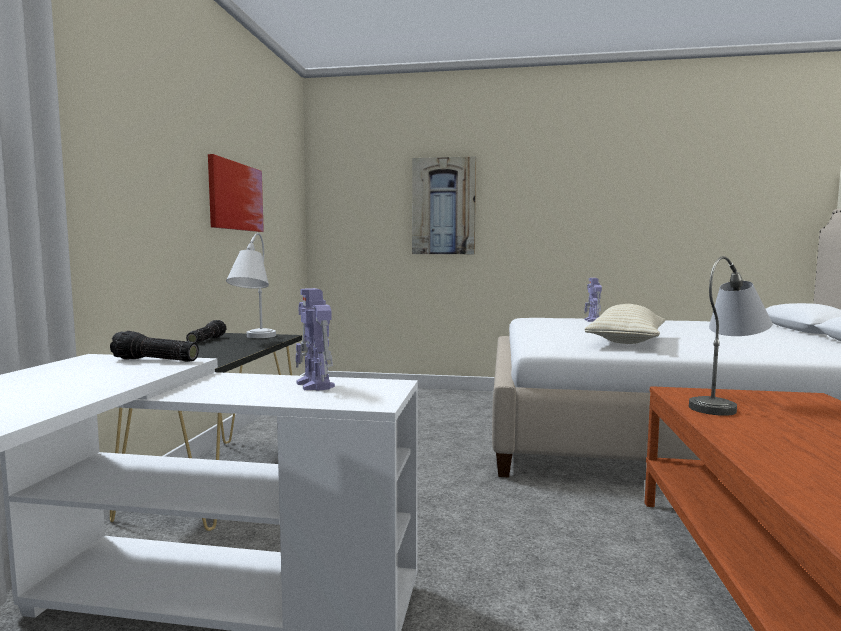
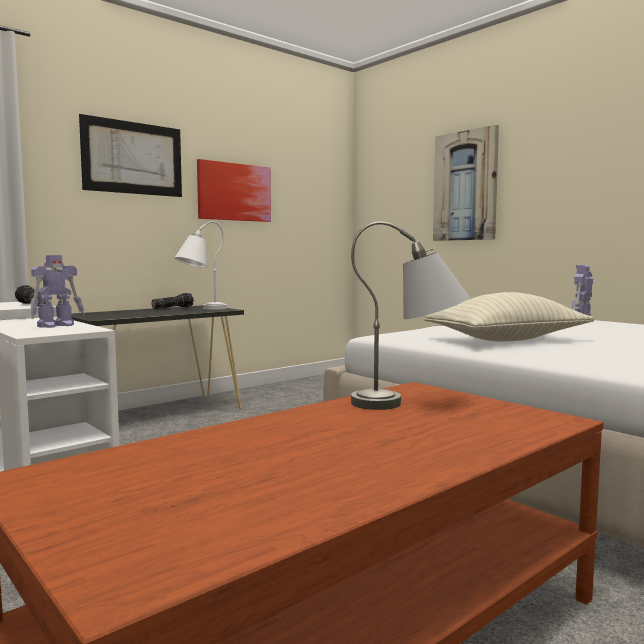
camera: 40 degrees right, 0 degrees up
toy robot [295,288,335,391] -> toy robot turned 150 degrees counterclockwise [30,255,84,328]
none -> picture [79,114,182,197]

